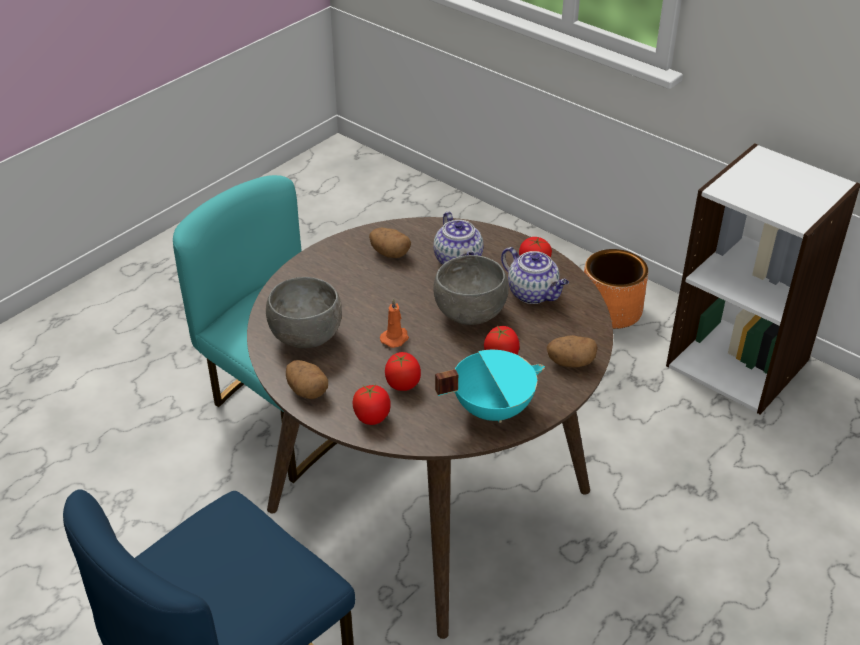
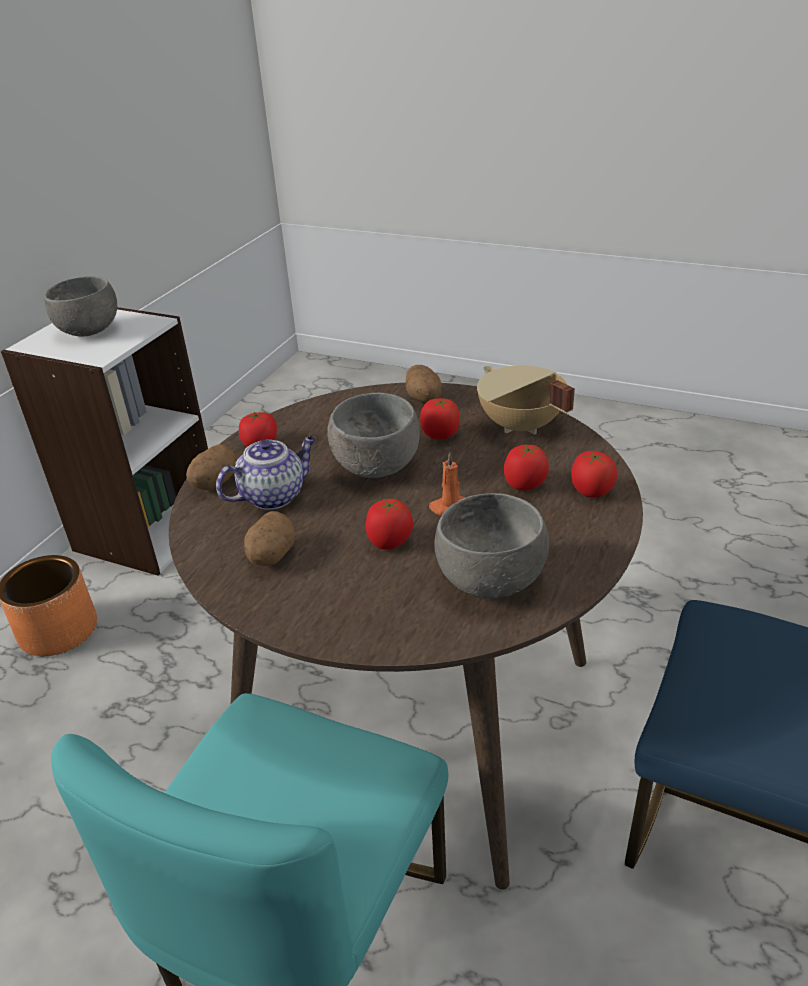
camera: 105 degrees left, 5 degrees down
potato [286,360,328,399] -> potato moved to [186,444,237,490]
turquoise cooking pot [435,350,545,423] -> beige cooking pot [477,365,575,434]
teapot [501,247,569,304] -> none
none -> grey bowl [44,276,117,337]
none -> tomato [365,499,413,549]

